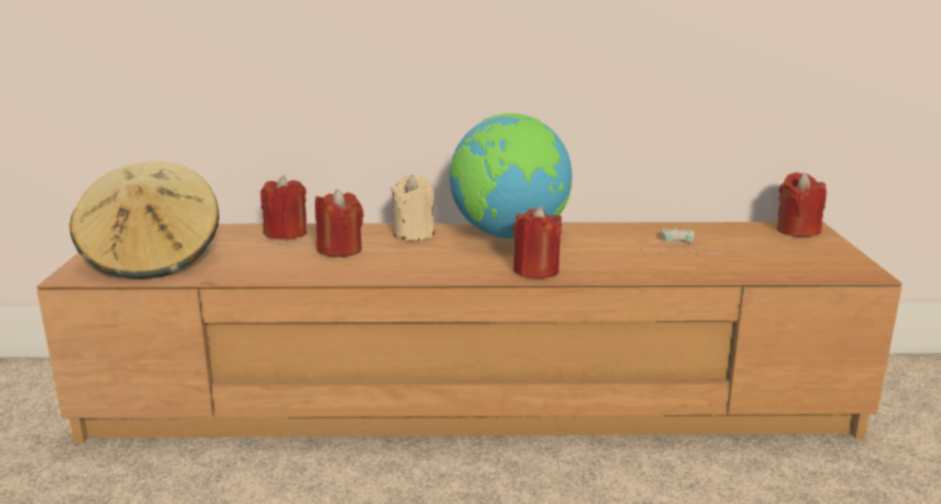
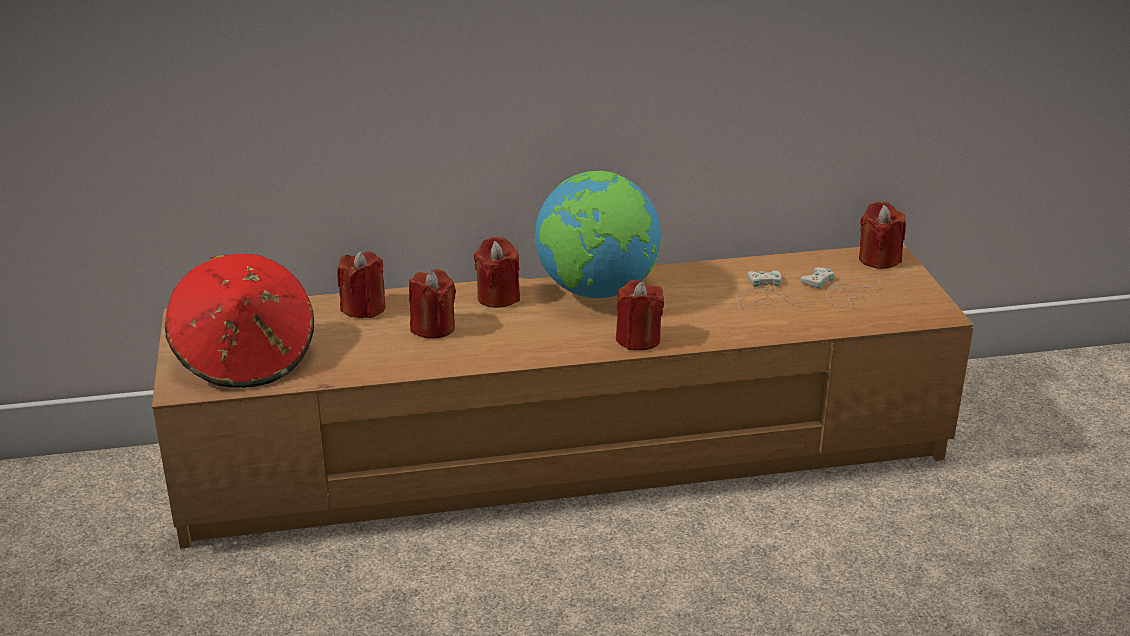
camera: 10 degrees left, 10 degrees up
beige hat [69,161,219,279] -> red hat [165,254,314,388]
beige candle [391,175,435,241] -> red candle [474,237,520,308]
none -> white game controller [800,267,879,308]

